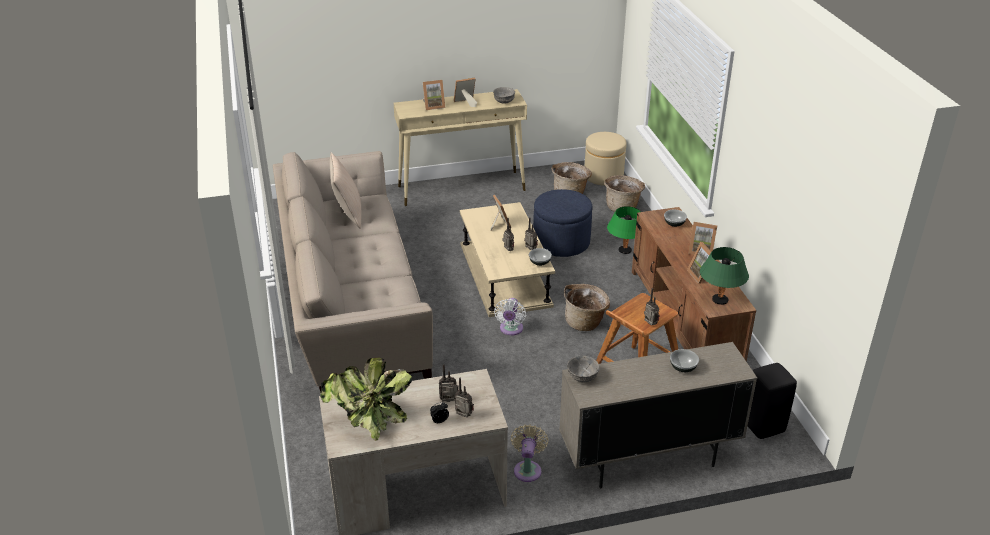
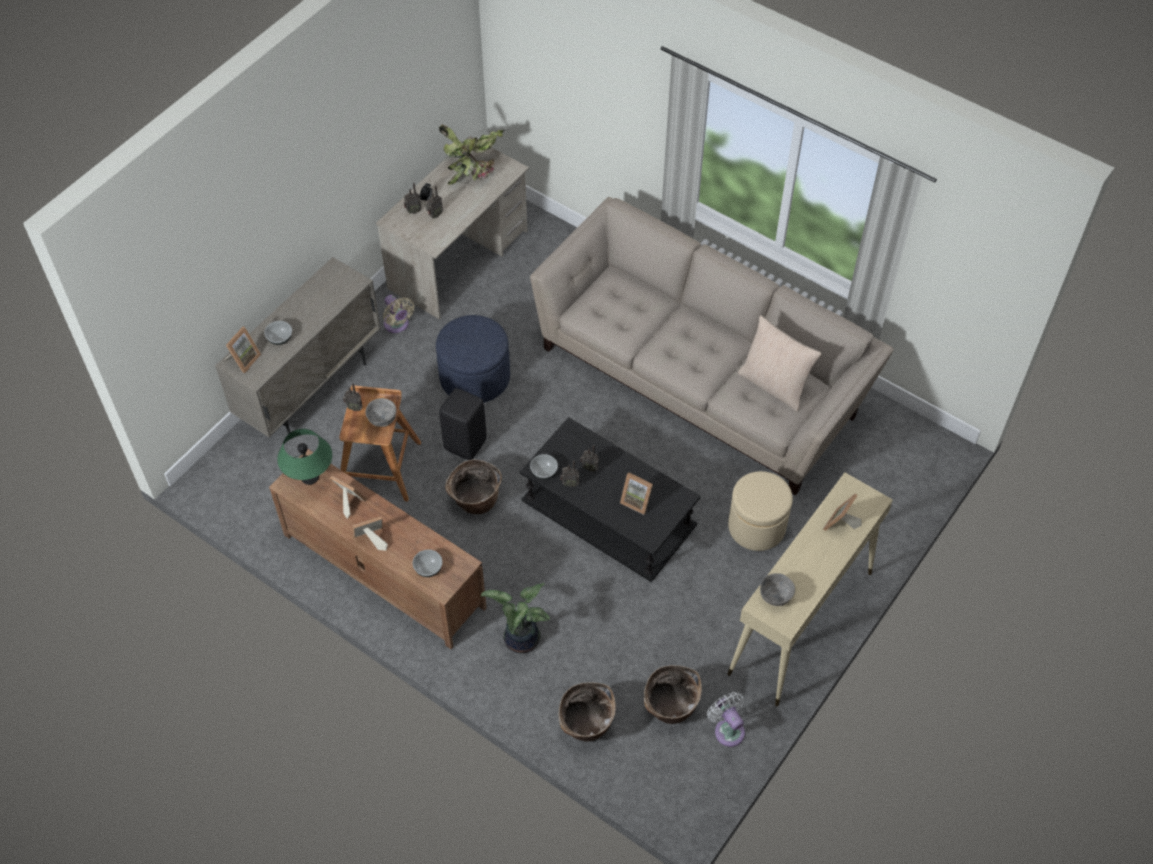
camera: 140 degrees right, 20 degrees up
picture frame [454,78,477,107] -> picture frame moved to [225,327,261,373]
beige coffee table [460,202,555,317] -> black coffee table [520,417,701,582]
white fan [494,298,526,336] -> white fan moved to [707,692,745,747]
blue ottoman [533,189,593,257] -> blue ottoman moved to [436,315,510,403]
grey bowl [567,355,600,382] -> grey bowl moved to [366,398,396,427]
beige ottoman [585,132,627,186] -> beige ottoman moved to [728,471,793,551]
green table lamp [607,206,640,254] -> potted plant [481,583,550,653]
black stool [748,363,797,439] -> black stool moved to [439,388,486,460]

